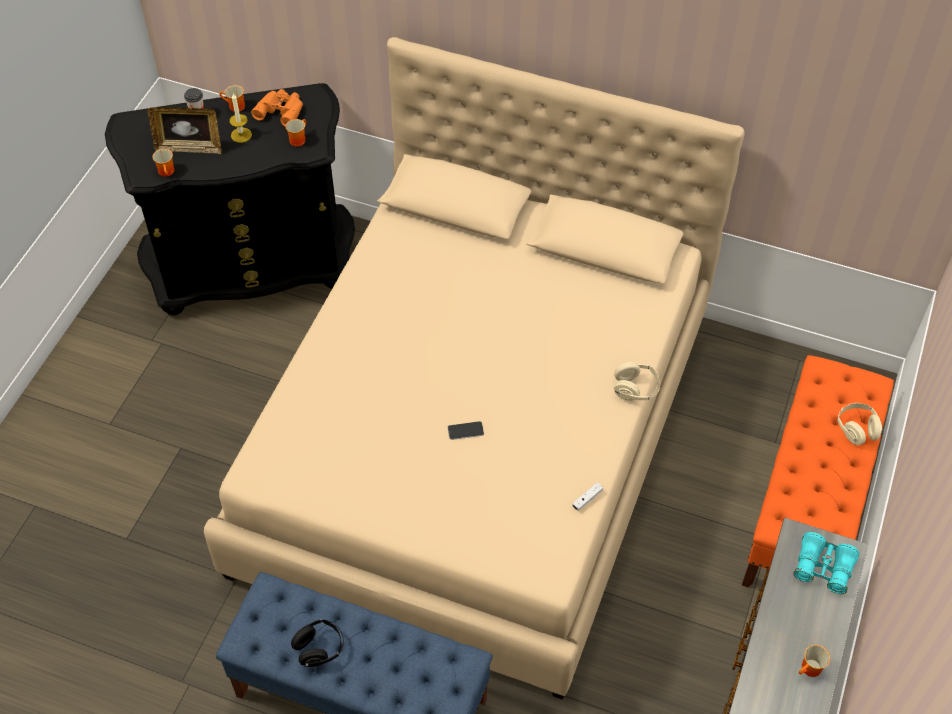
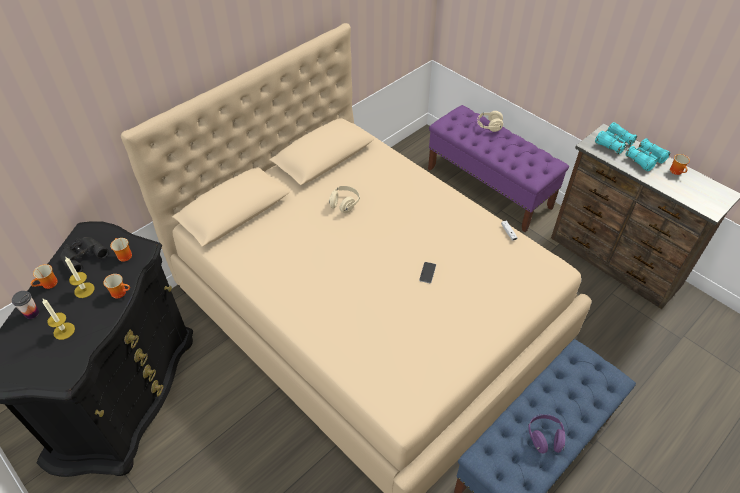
camera: 65 degrees left, 5 degrees down
picture frame [148,107,221,154] -> candle [42,299,75,340]
mug [152,149,174,177] -> mug moved to [103,274,130,298]
orange binoculars [251,89,303,126] -> black binoculars [60,237,109,274]
black headphones [291,619,344,667] -> purple headphones [528,414,565,453]
beige headphones [614,362,660,401] -> beige headphones moved to [329,186,360,213]
orange bench [742,355,894,587] -> purple bench [428,105,569,232]
none -> turquoise binoculars [625,138,670,172]

